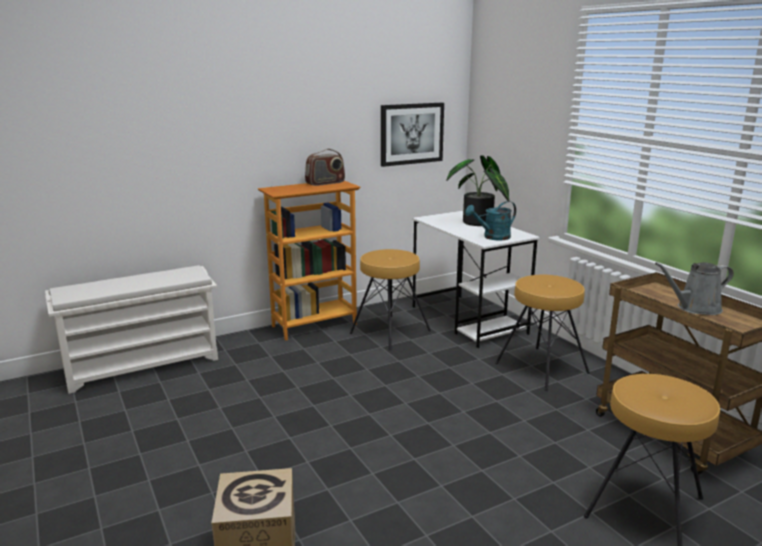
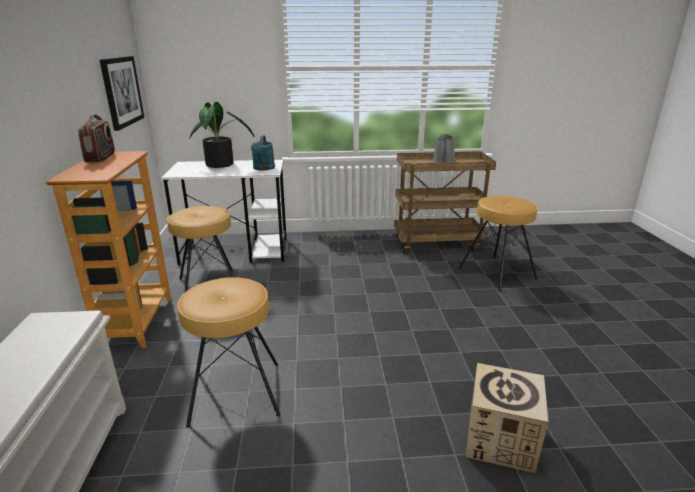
camera: 65 degrees left, 5 degrees up
brown stool [495,275,590,391] -> brown stool moved to [177,277,280,428]

